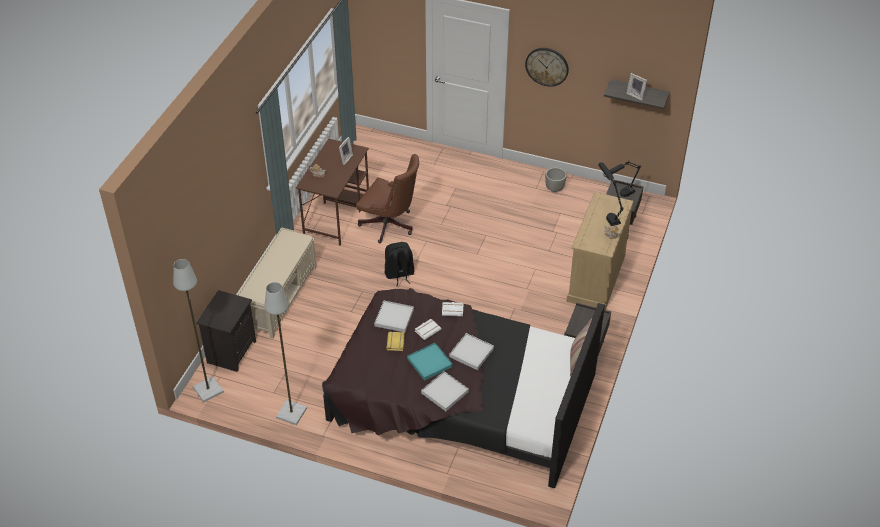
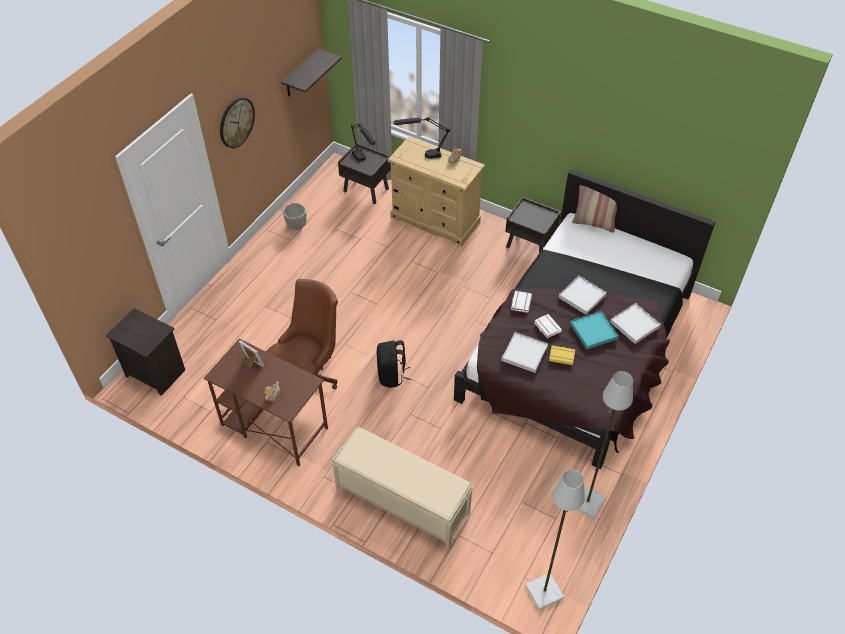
camera: 80 degrees left, 5 degrees up
black nightstand [196,290,256,372] -> black nightstand moved to [106,308,185,396]
picture frame [626,73,647,100] -> none

